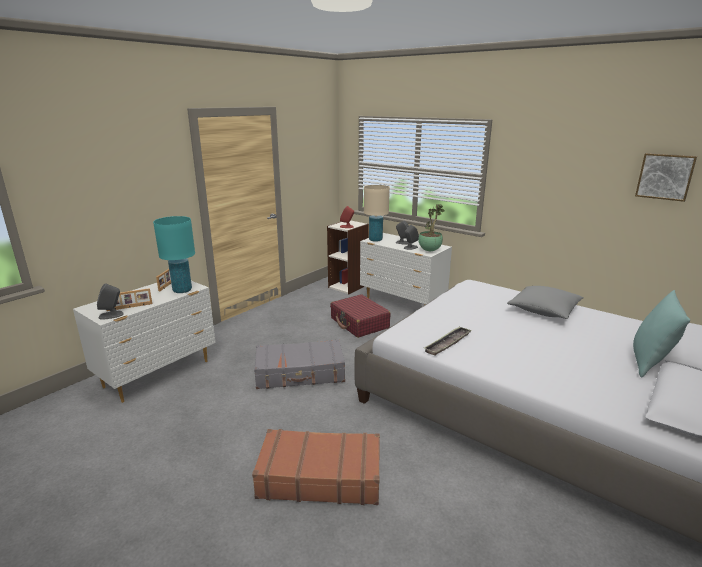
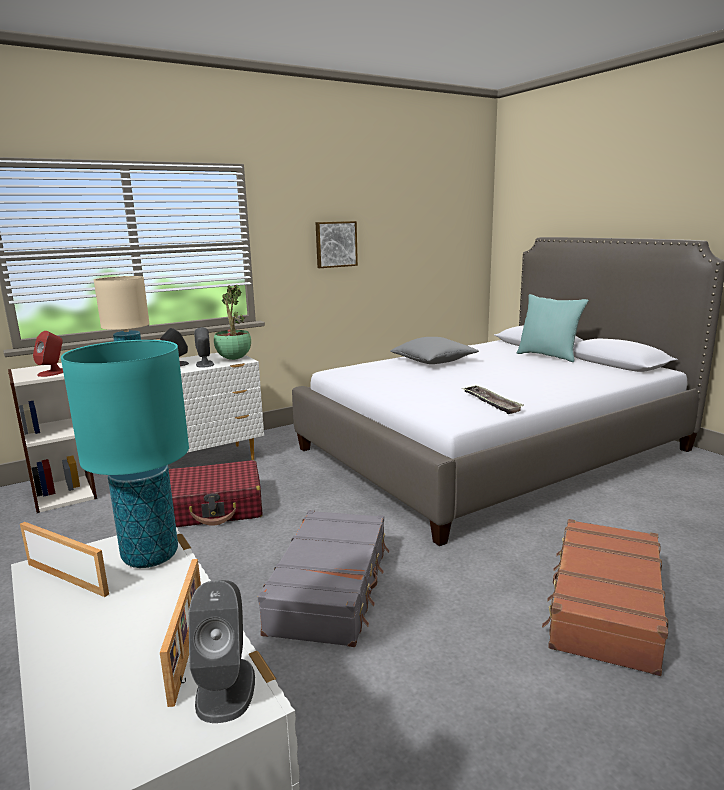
camera: 70 degrees left, 5 degrees down
picture [635,153,697,202] -> picture moved to [316,221,358,268]

